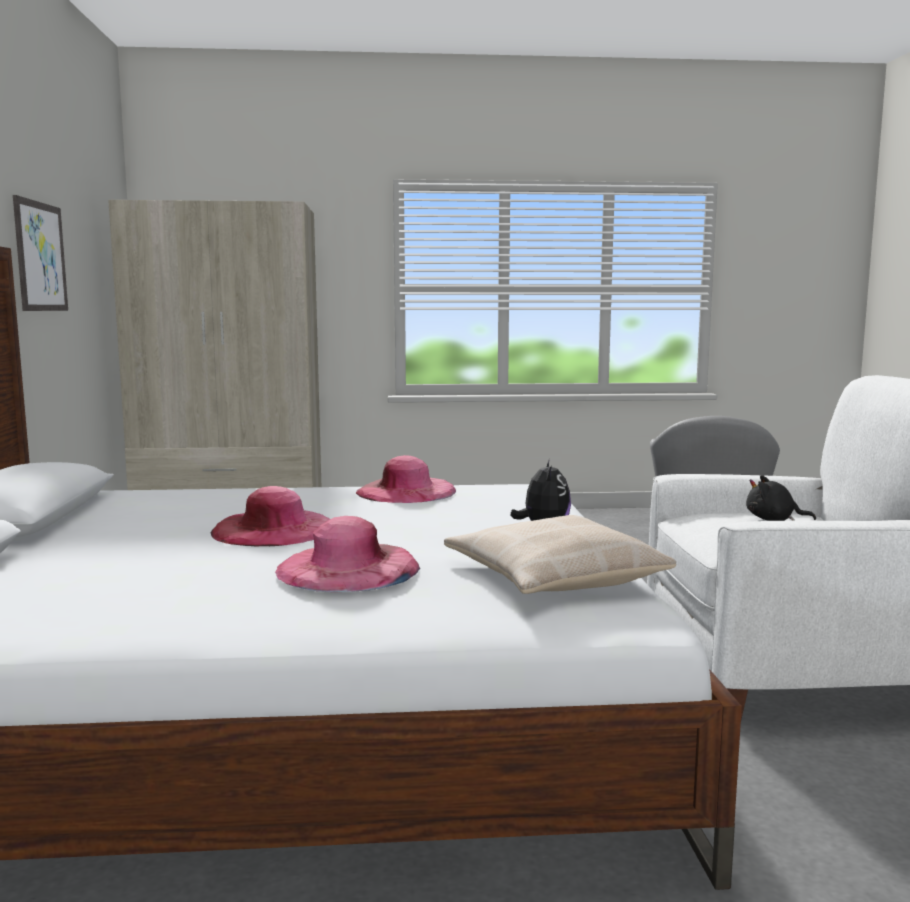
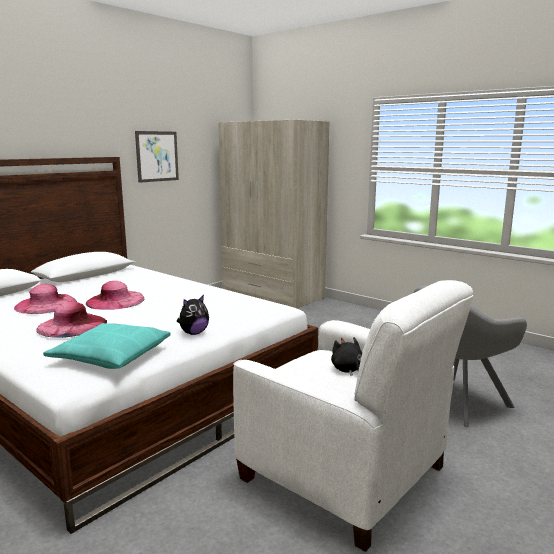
camera: 45 degrees right, 5 degrees up
pink hat [356,455,456,503] -> pink hat moved to [14,284,77,314]
beige pillow [444,515,676,594] -> turquoise pillow [43,323,171,369]

